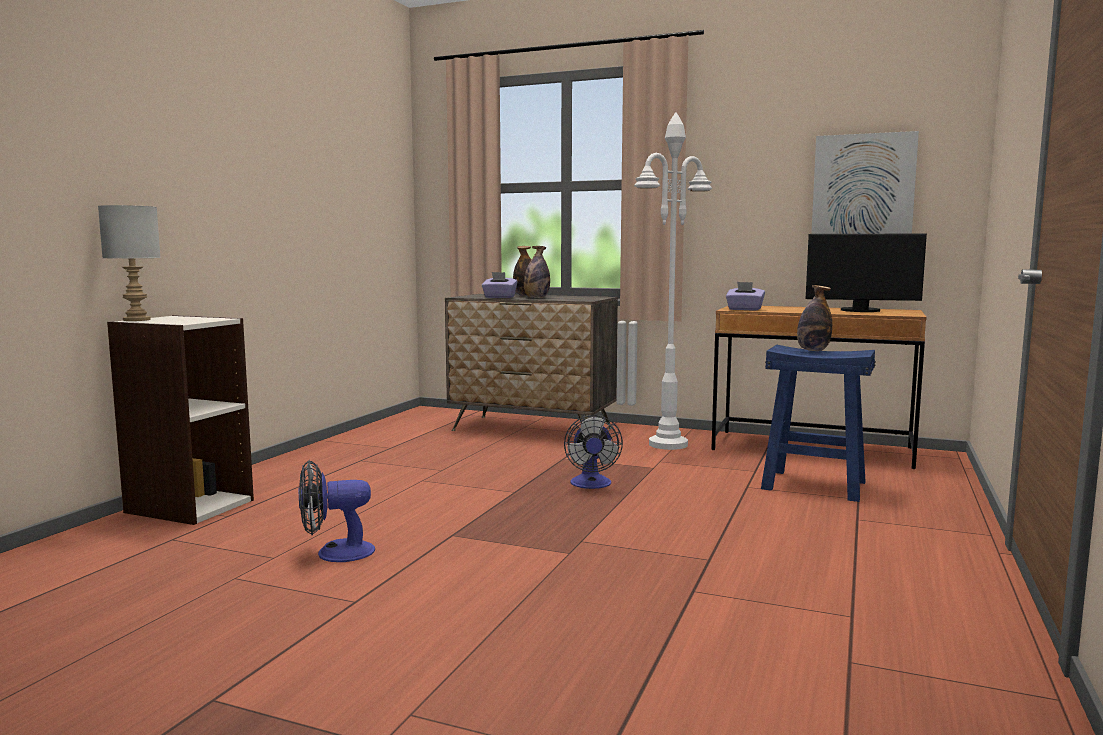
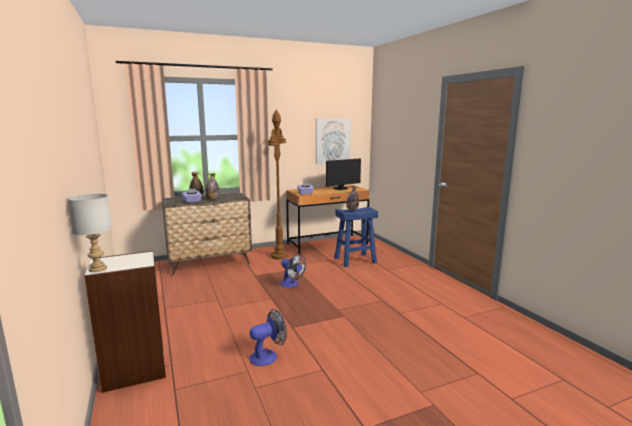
camera: 45 degrees left, 5 degrees up
fan [299,460,375,562] -> fan turned 150 degrees counterclockwise [249,309,287,366]
white floor lamp [634,112,712,450] -> brown floor lamp [267,109,288,260]

